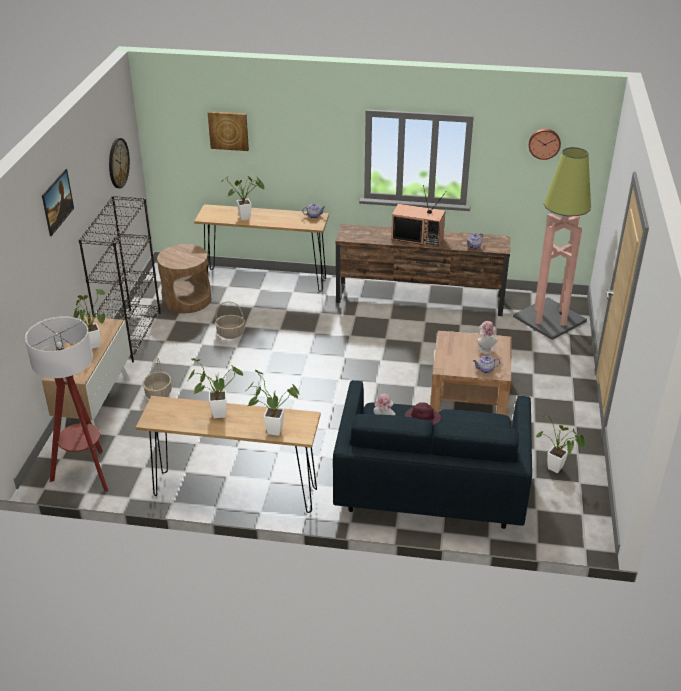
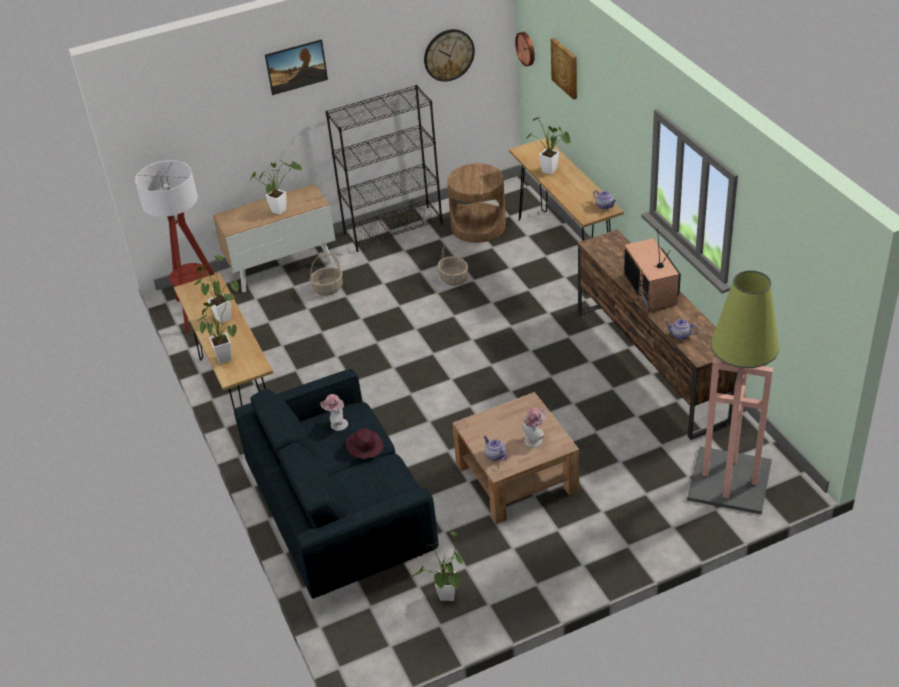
camera: 60 degrees right, 5 degrees up
wall clock [529,129,561,160] -> wall clock moved to [515,32,535,67]

